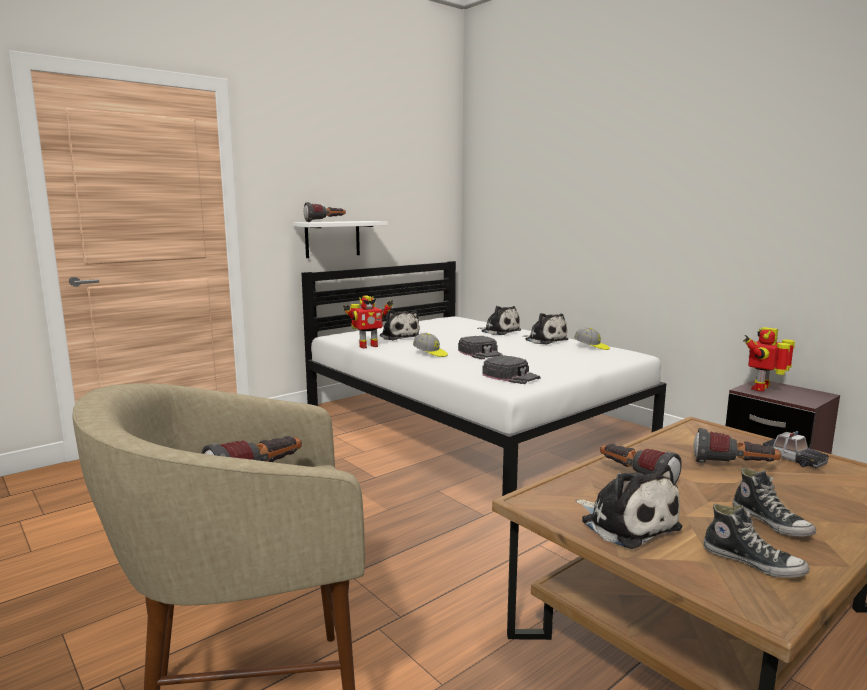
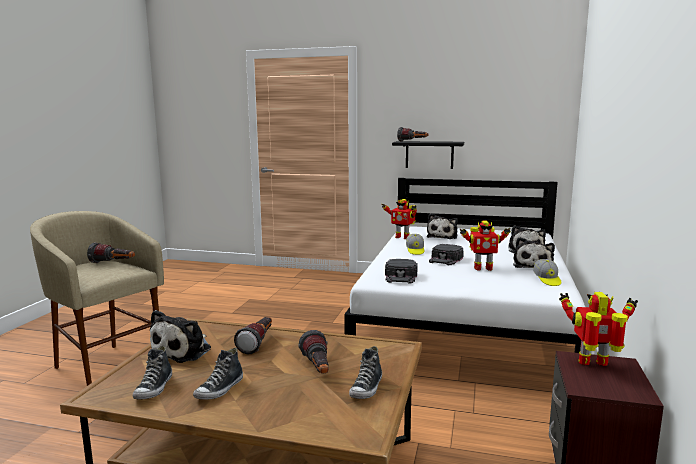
camera: 55 degrees right, 0 degrees up
white shelf [292,221,388,258] -> black shelf [392,141,464,169]
toy car [762,431,829,468] -> shoe [349,346,382,399]
none -> toy robot [460,221,511,271]

